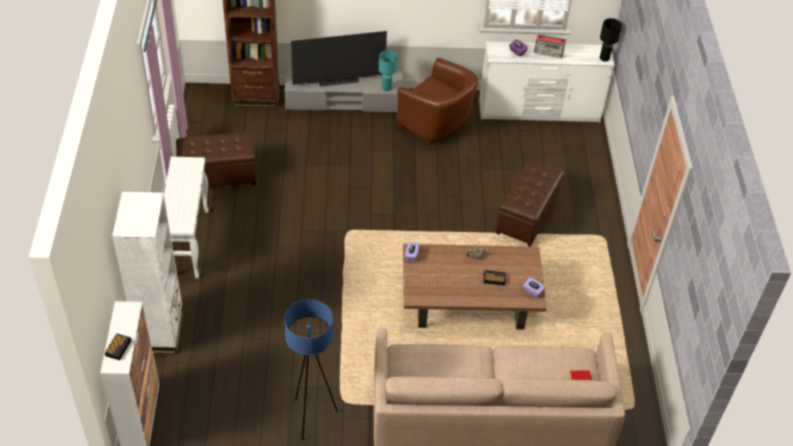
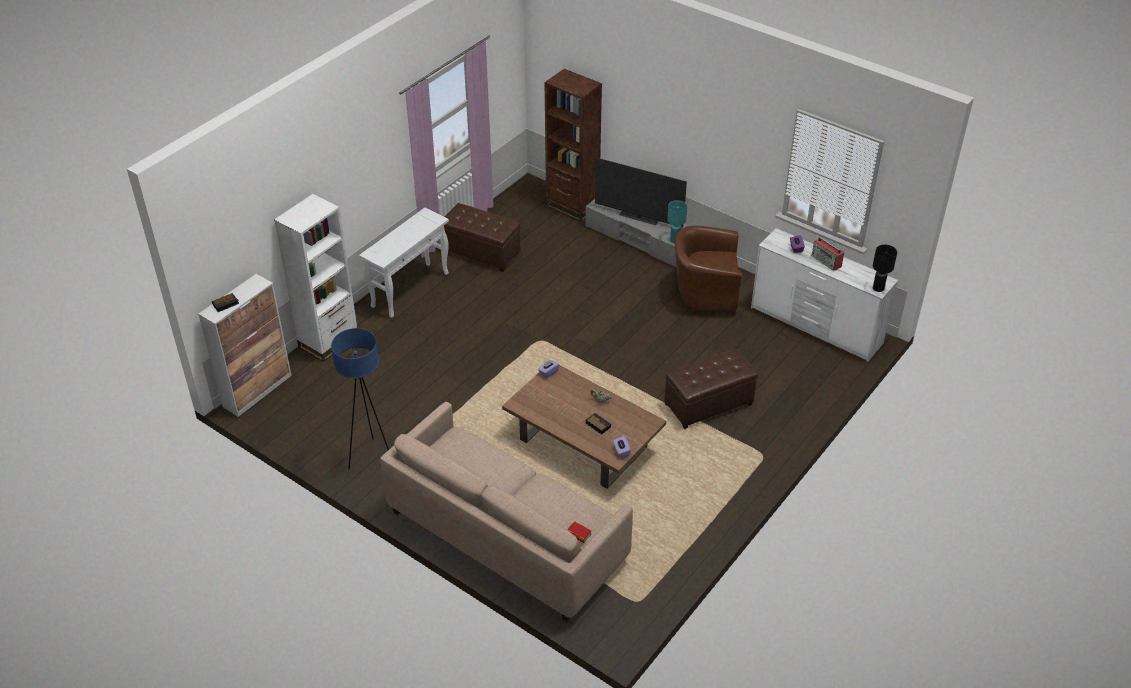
camera: 40 degrees right, 5 degrees down
brown armchair [397,58,478,145] -> brown armchair turned 105 degrees clockwise [675,226,742,315]

